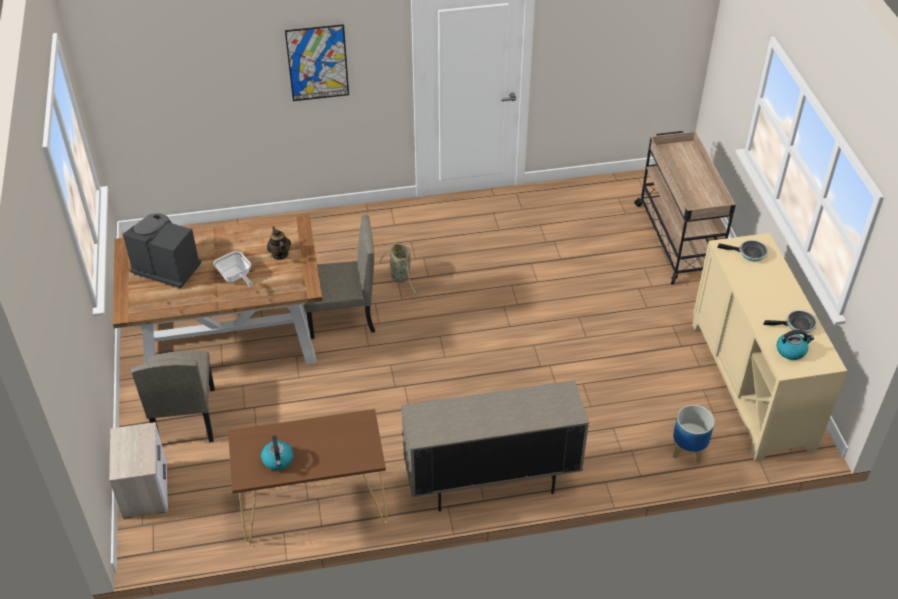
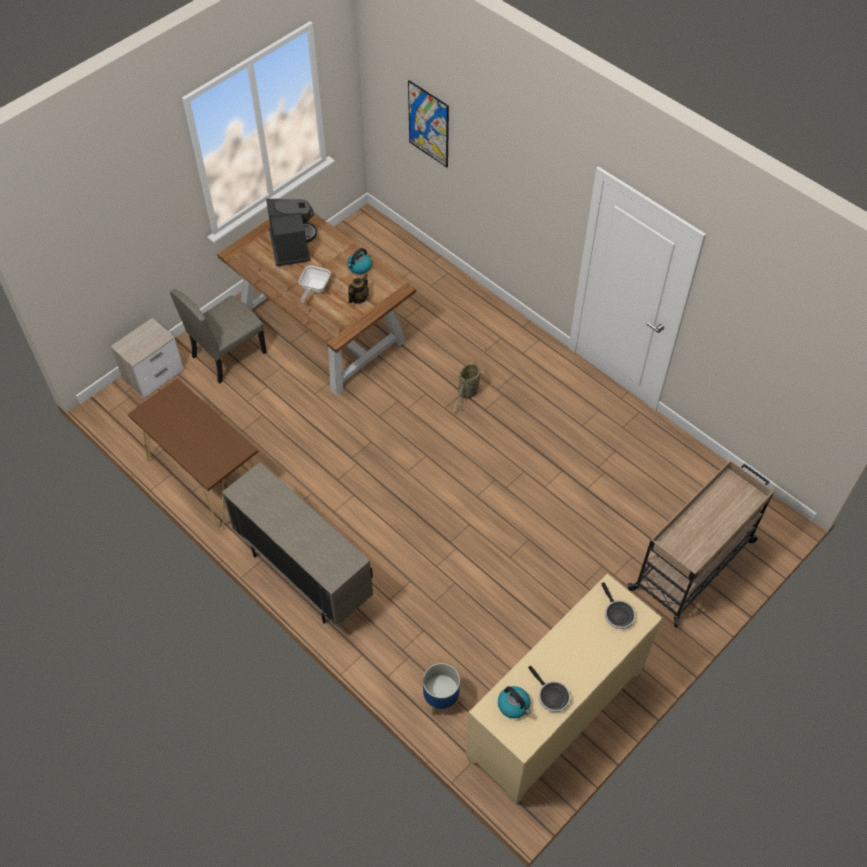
camera: 55 degrees right, 10 degrees up
kettle [261,436,293,470] -> kettle moved to [347,248,372,274]
picture [285,24,349,101] -> picture moved to [408,80,449,167]
beige chair [303,215,375,339] -> none

